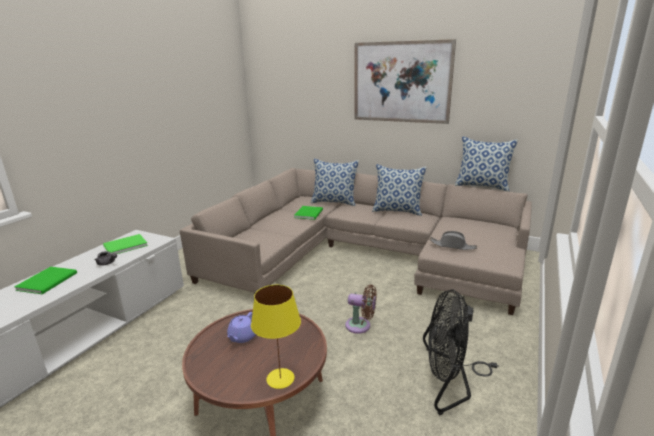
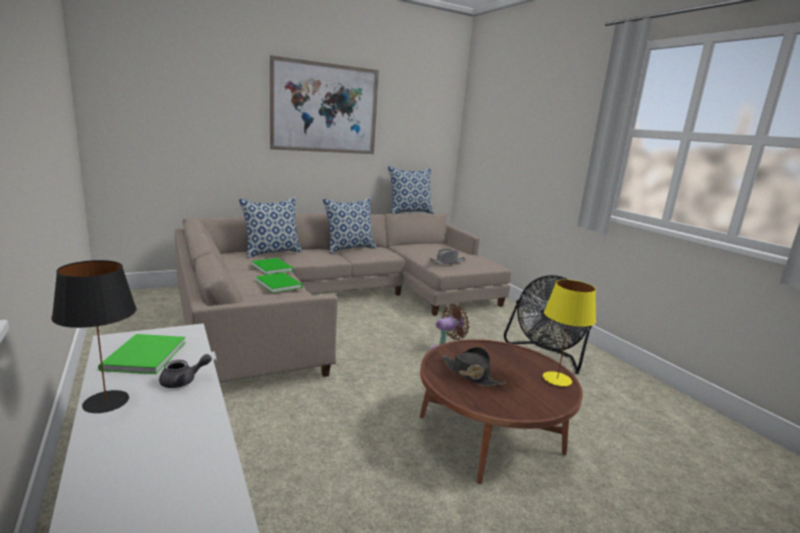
camera: 55 degrees left, 5 degrees down
green book [14,267,77,294] -> green book moved to [256,273,303,293]
purple teapot [227,312,256,343] -> black hat [442,347,506,386]
none -> black table lamp [51,260,137,413]

